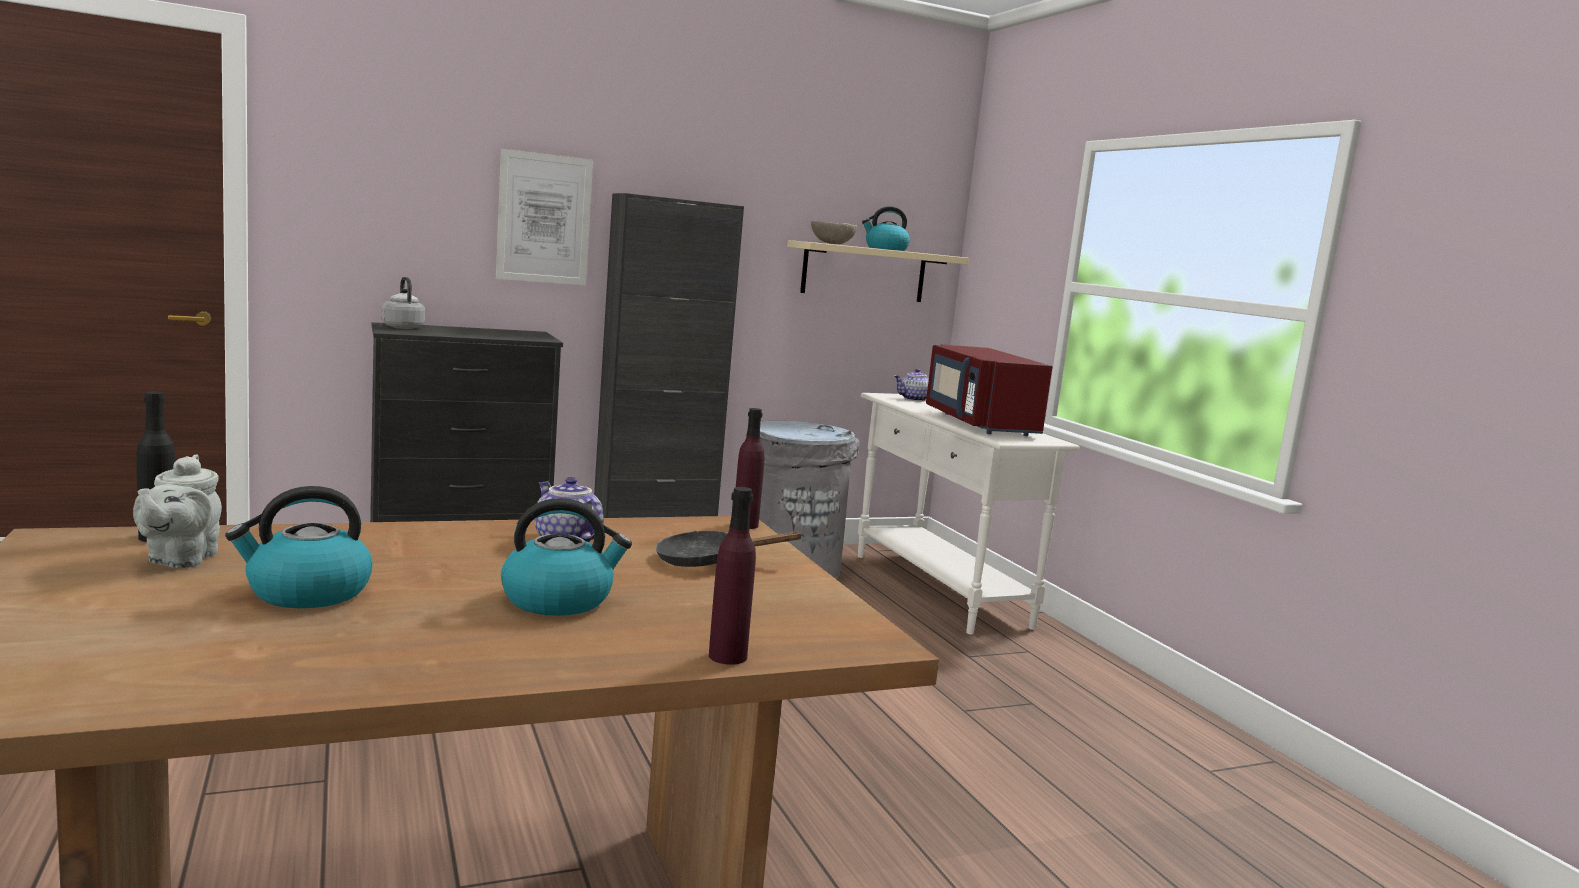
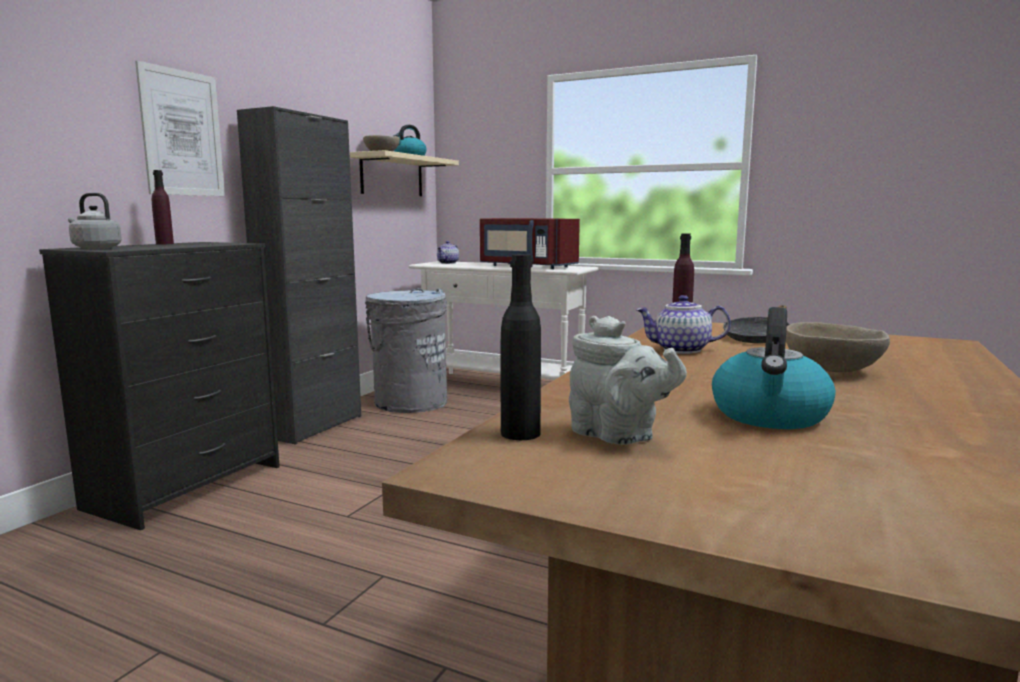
camera: 40 degrees left, 0 degrees up
kettle [501,498,632,616] -> beige bowl [786,322,890,372]
purple bottle [709,487,756,665] -> purple bottle moved to [152,170,174,244]

